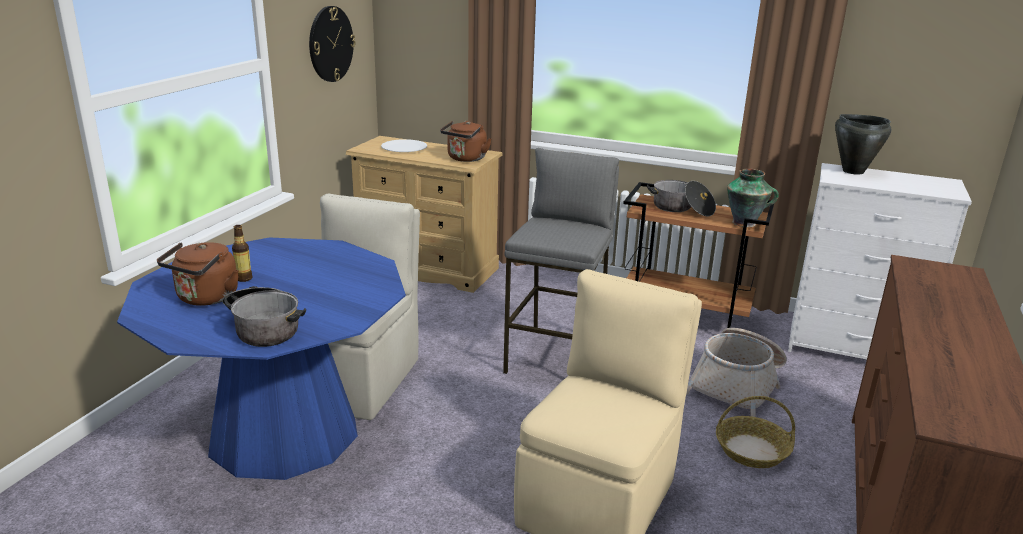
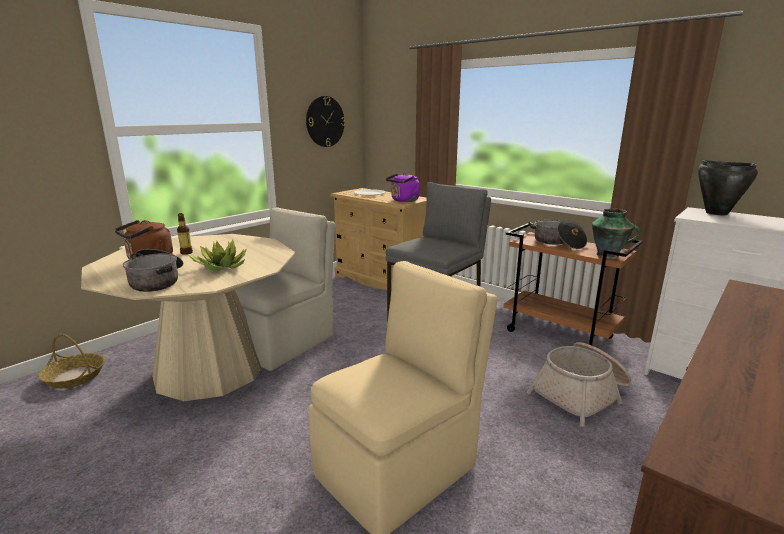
camera: 20 degrees right, 5 degrees down
blue dining table [117,237,406,480] -> beige dining table [81,234,295,401]
brown kettle [440,121,491,162] -> purple kettle [386,173,420,202]
basket [716,396,795,468] -> basket moved to [38,334,105,389]
none -> potted plant [189,240,247,272]

